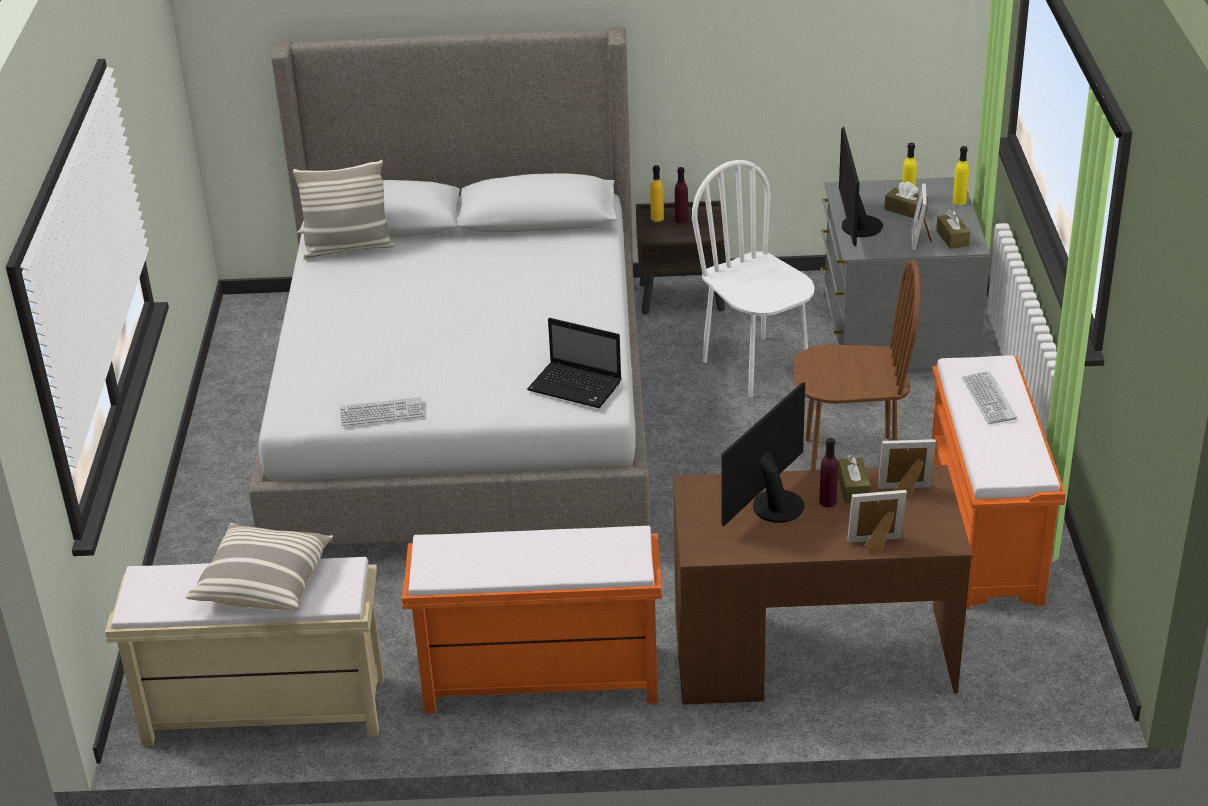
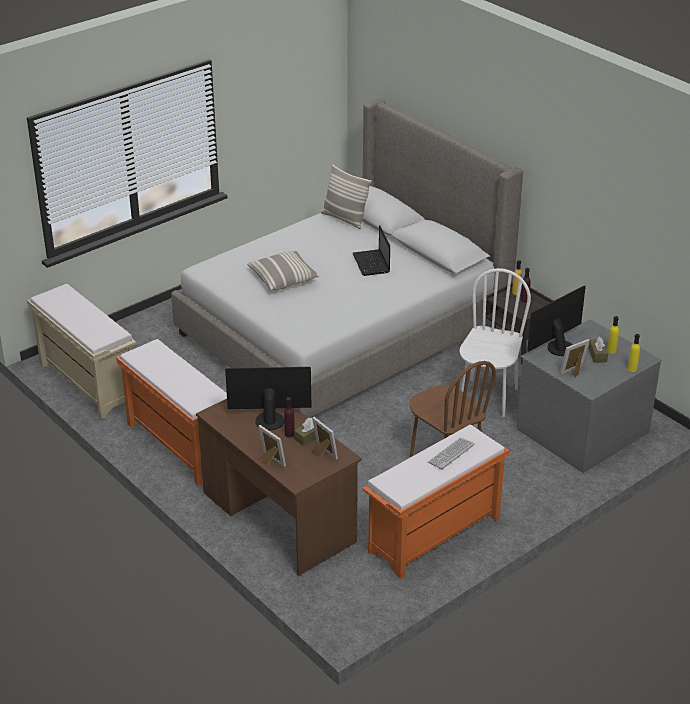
camera: 50 degrees right, 0 degrees up
pillow [186,523,333,610] -> pillow moved to [247,251,320,291]
keyboard [340,397,424,426] -> none
laptop [527,318,621,408] -> laptop moved to [353,225,390,276]
brown tissue box [936,209,970,249] -> none

